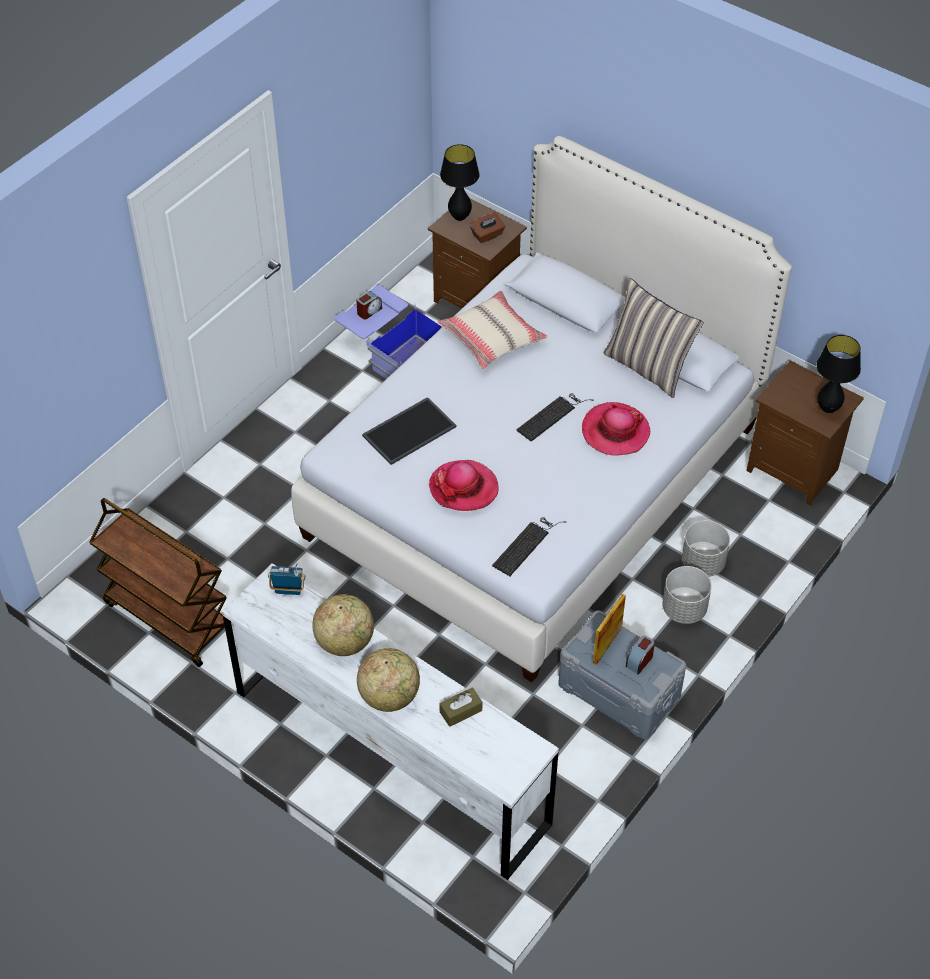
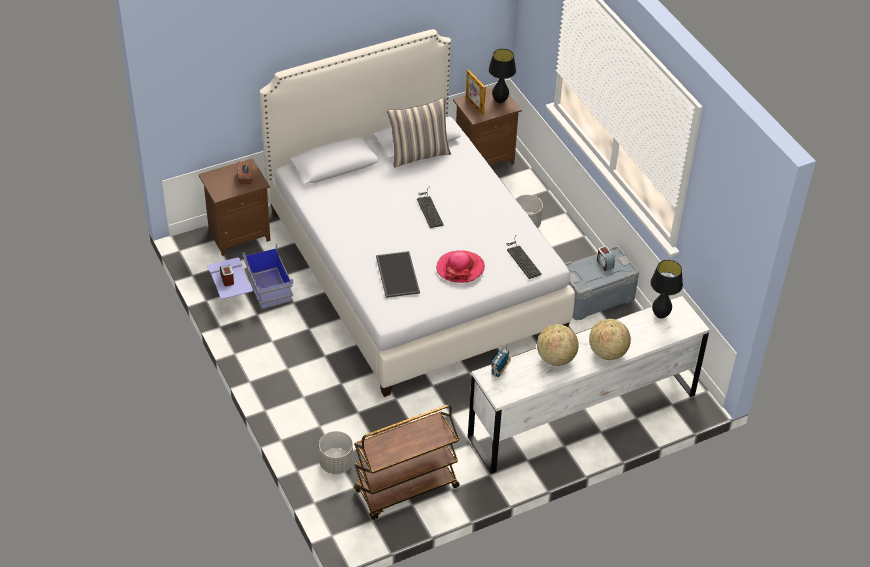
camera: 65 degrees left, 5 degrees down
beige pillow [438,291,548,369] -> none
brown tissue box [439,687,482,727] -> none
black table lamp [440,144,480,221] -> black table lamp moved to [650,260,683,319]
hat [582,402,650,456] -> none
picture frame [593,594,626,665] -> picture frame moved to [465,70,486,115]
grey planter [662,566,712,624] -> grey planter moved to [319,431,353,474]

